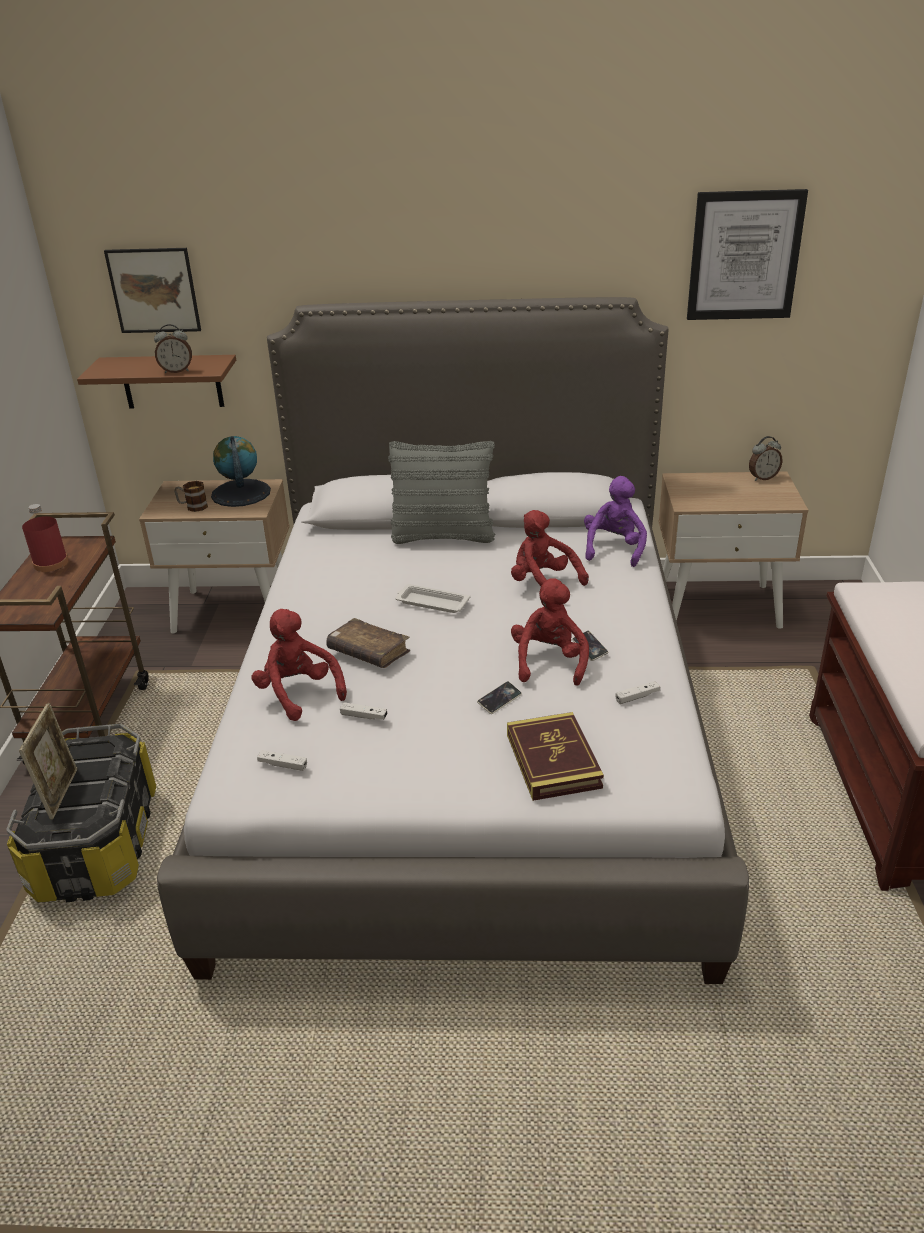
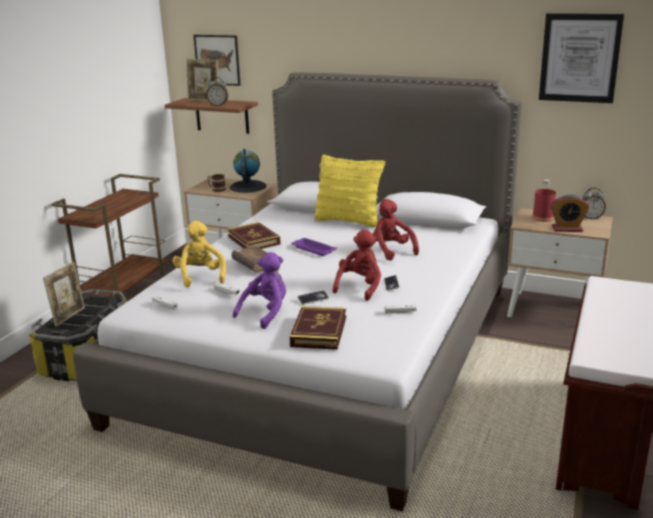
camera: 20 degrees right, 10 degrees down
red bottle [22,504,68,572] -> red bottle moved to [533,179,556,222]
red plush toy [251,609,347,721] -> yellow plush toy [173,221,226,288]
grey pillow [388,441,495,544] -> yellow pillow [314,155,386,227]
white tray [395,584,470,613] -> purple tray [291,238,337,256]
purple plush toy [584,476,647,567] -> purple plush toy moved to [233,252,286,329]
none -> picture frame [186,58,218,101]
none -> book [227,222,281,249]
none -> alarm clock [550,195,589,232]

